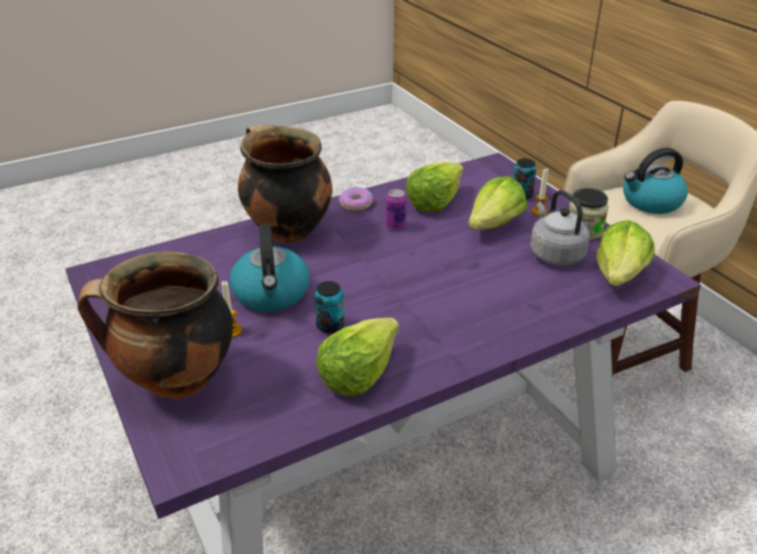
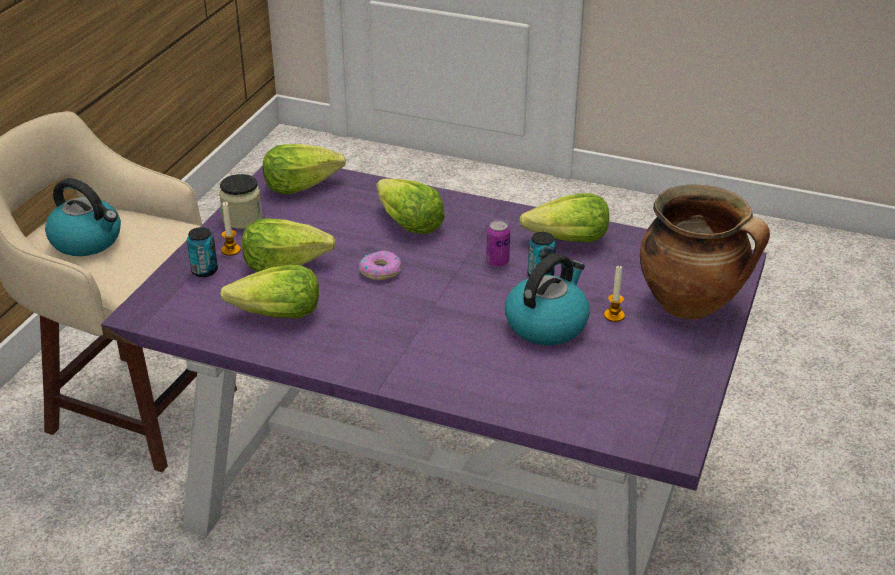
camera: 130 degrees left, 0 degrees up
cooking pot [238,124,333,243] -> none
donut [339,186,373,211] -> donut moved to [359,251,401,280]
can [386,189,407,231] -> can moved to [486,220,510,267]
grey kettle [530,190,590,266] -> none
none -> lettuce [376,179,445,234]

